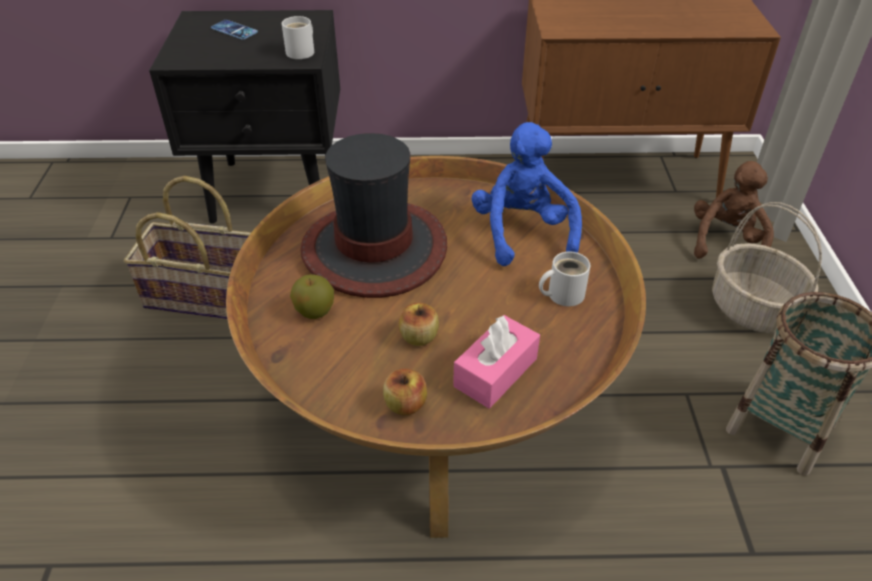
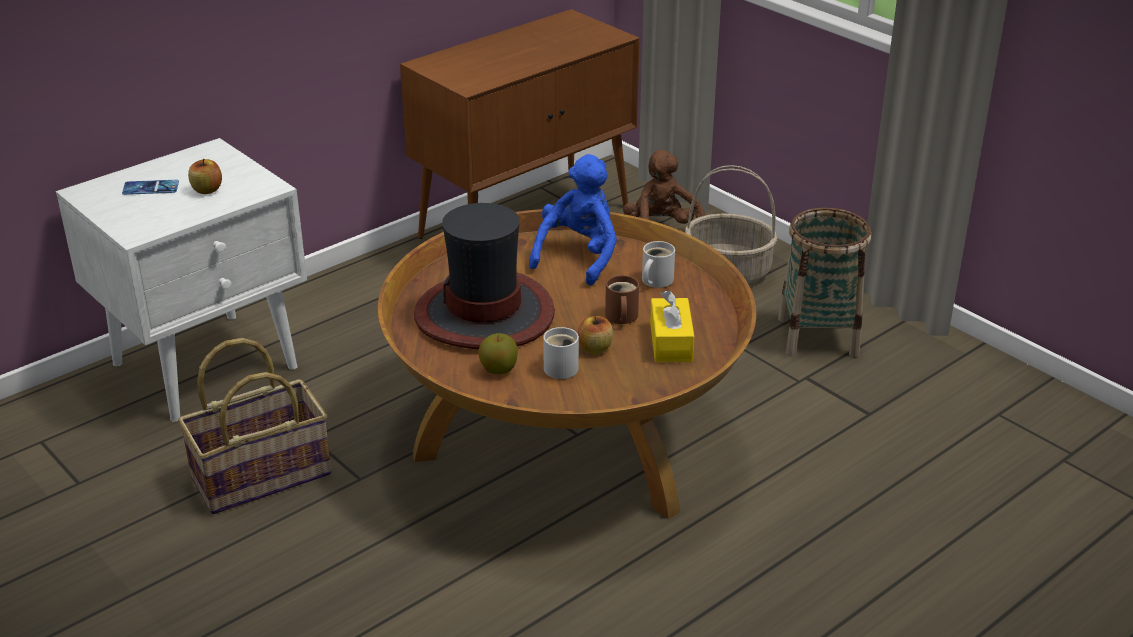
camera: 40 degrees left, 10 degrees down
black nightstand [149,10,340,223] -> white nightstand [56,138,307,421]
white mug [282,16,314,59] -> white mug moved to [543,327,579,379]
apple [383,369,427,415] -> apple moved to [188,159,222,194]
pink tissue box [453,315,540,408] -> yellow tissue box [650,290,694,362]
blue plush toy [471,122,582,266] -> blue plush toy turned 75 degrees clockwise [529,154,617,286]
none -> brown mug [605,275,639,324]

